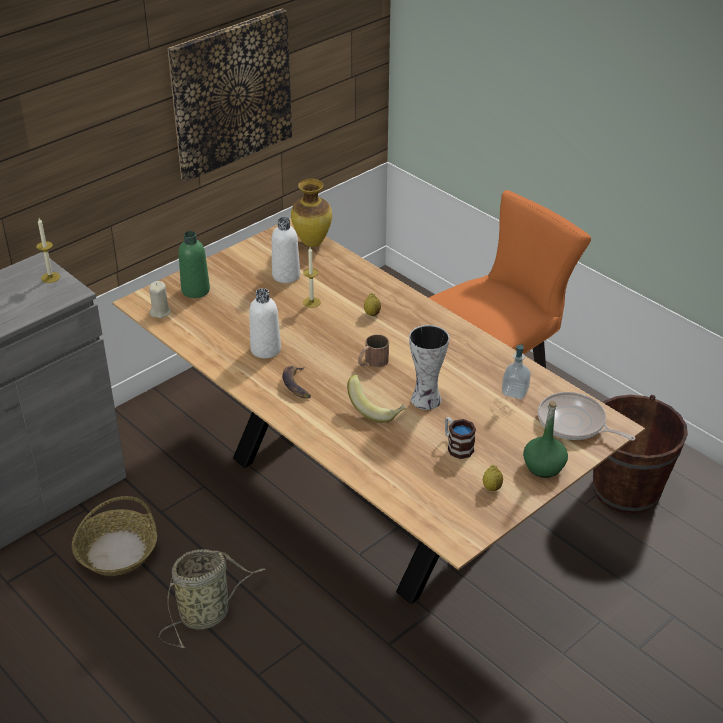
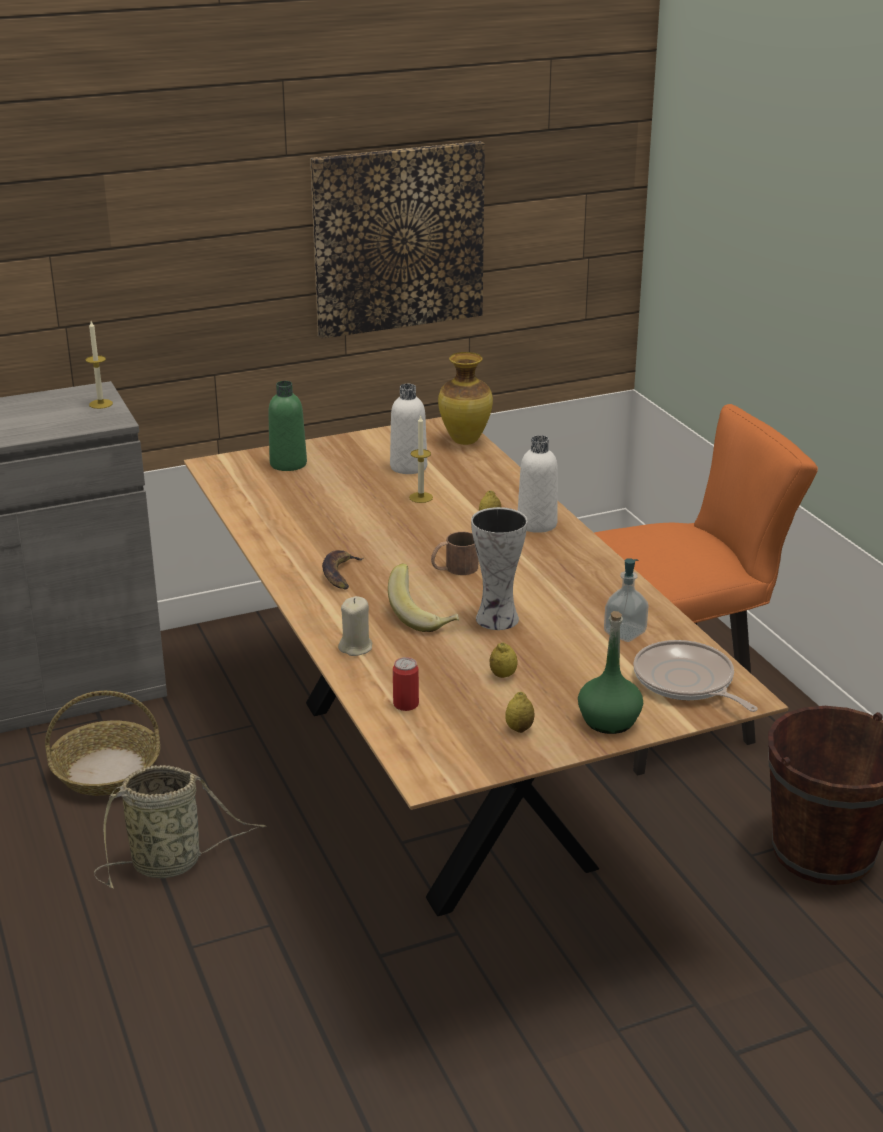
camera: 20 degrees right, 10 degrees down
beige candle [149,281,171,318] -> beige candle moved to [338,596,372,656]
white bottle [249,288,281,358] -> white bottle moved to [518,435,558,533]
mug [445,417,476,459] -> lemon [490,643,518,678]
none -> can [393,657,419,711]

